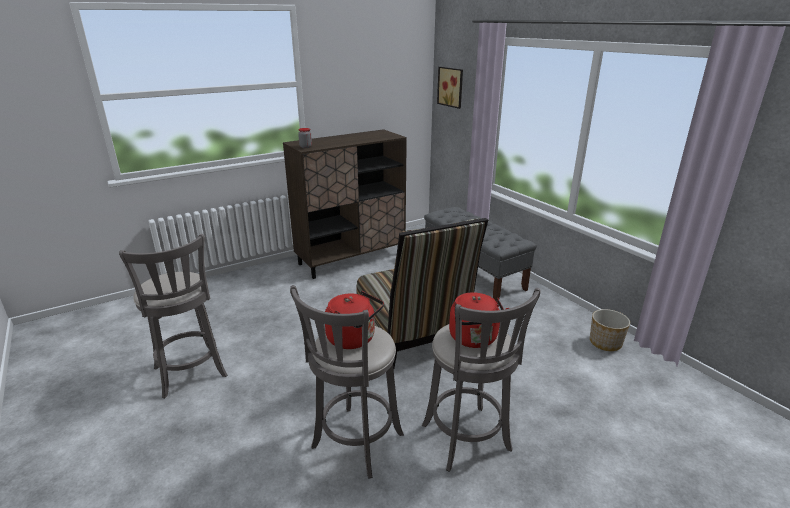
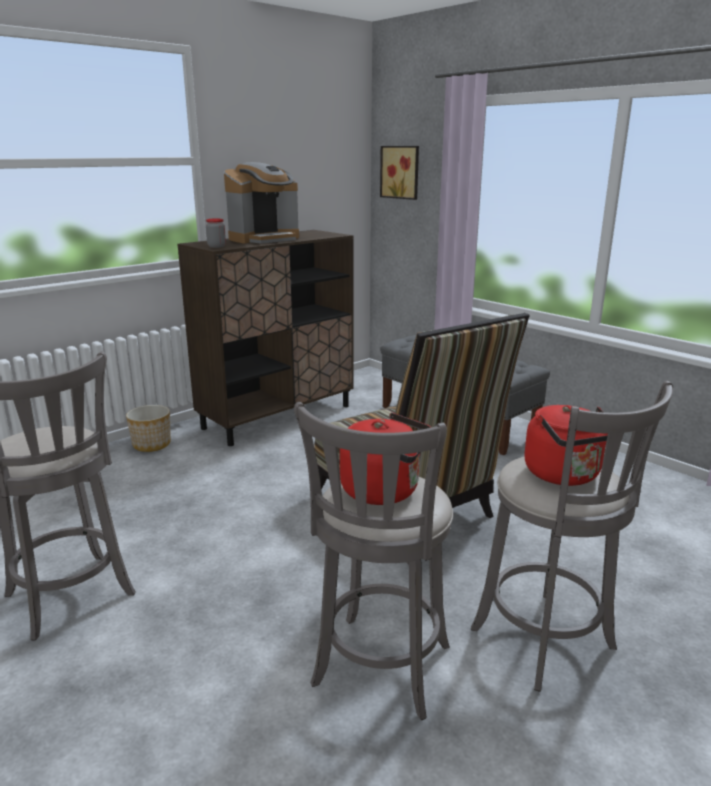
camera: 10 degrees left, 5 degrees down
planter [590,309,630,351] -> planter moved to [126,405,171,452]
none -> coffee machine [224,162,299,244]

